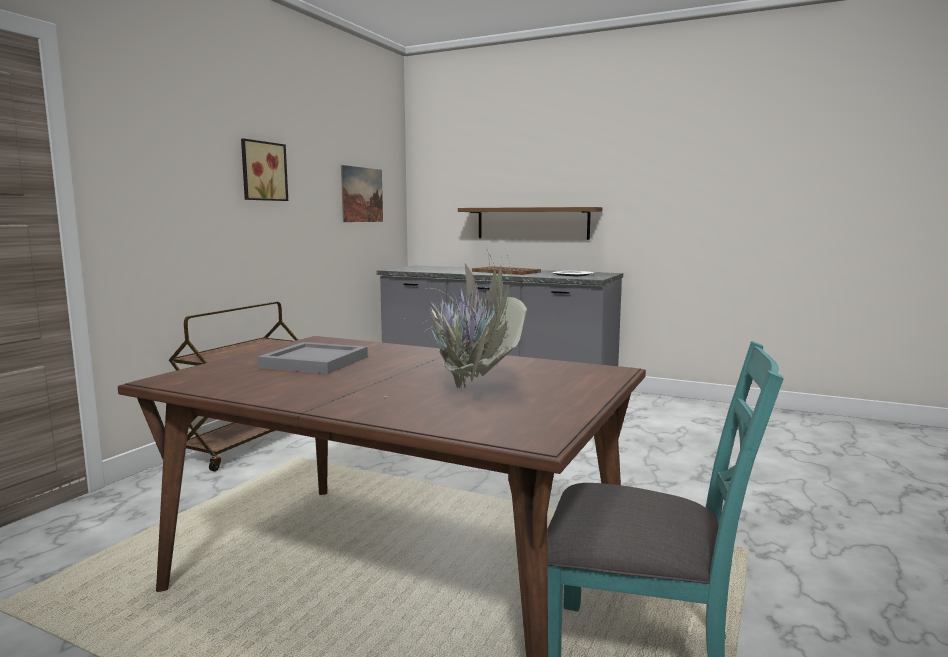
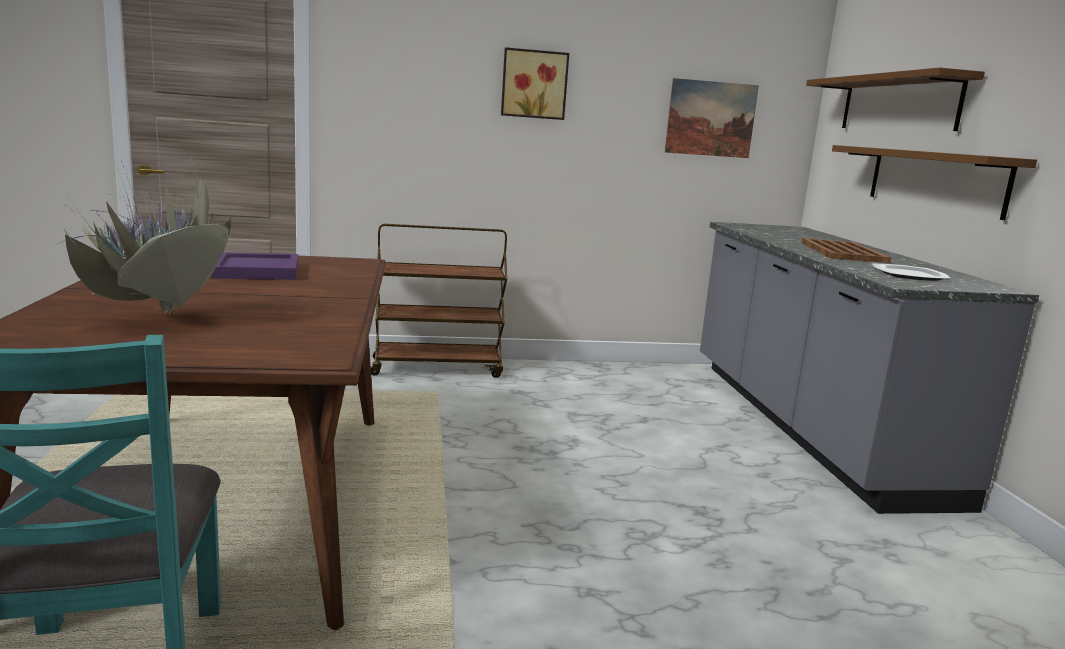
camera: 55 degrees right, 5 degrees up
grey tray [257,342,368,374] -> purple tray [210,252,298,280]
none -> brown shelf [806,67,985,131]

